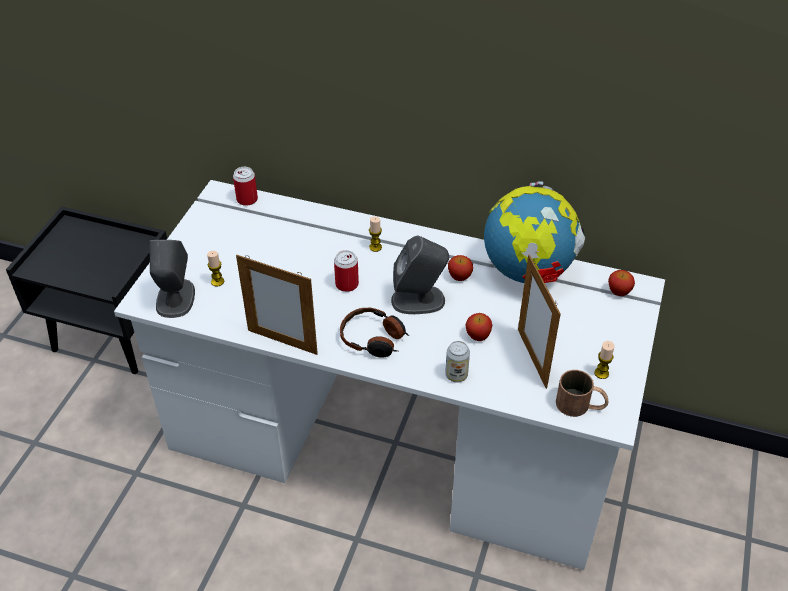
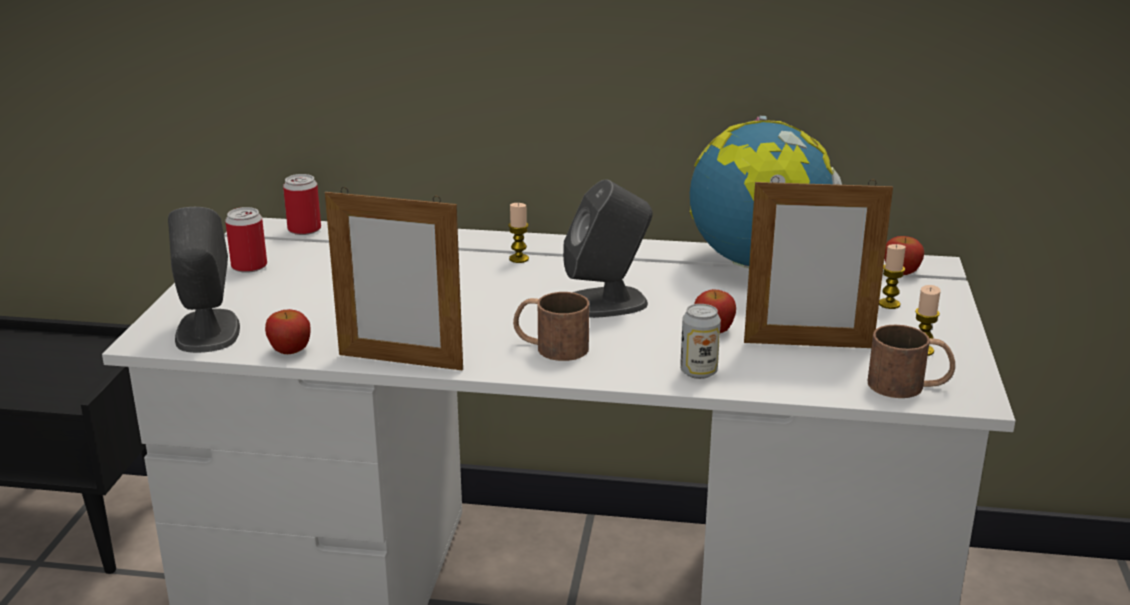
camera: 10 degrees left, 20 degrees down
candle [207,251,224,287] -> candle moved to [879,244,906,309]
can [334,250,359,292] -> can moved to [225,207,267,273]
headphones [340,308,409,357] -> brown mug [513,292,589,361]
apple [448,255,473,281] -> apple moved to [265,309,311,354]
picture frame [518,255,561,389] -> picture frame turned 60 degrees counterclockwise [744,176,893,348]

